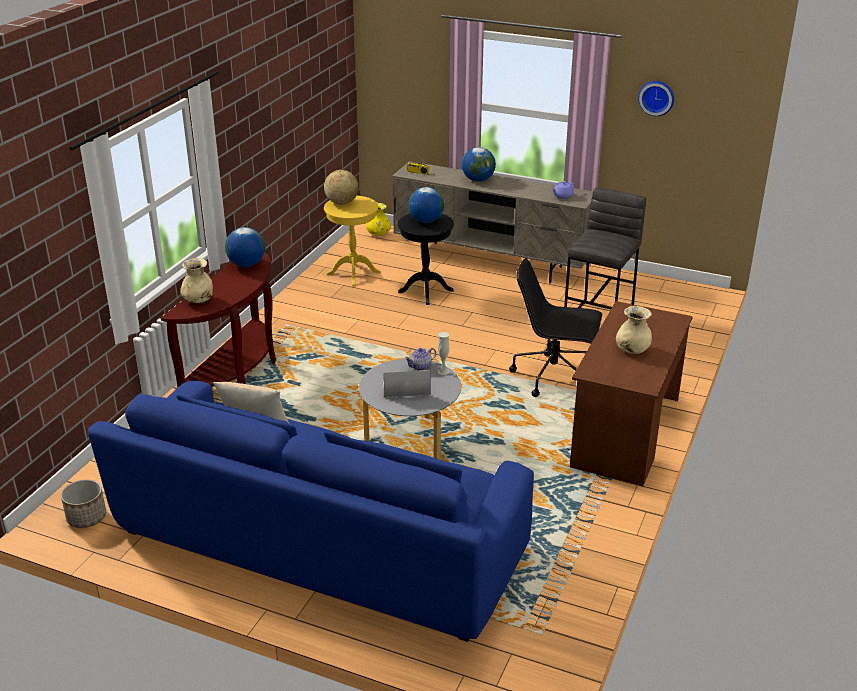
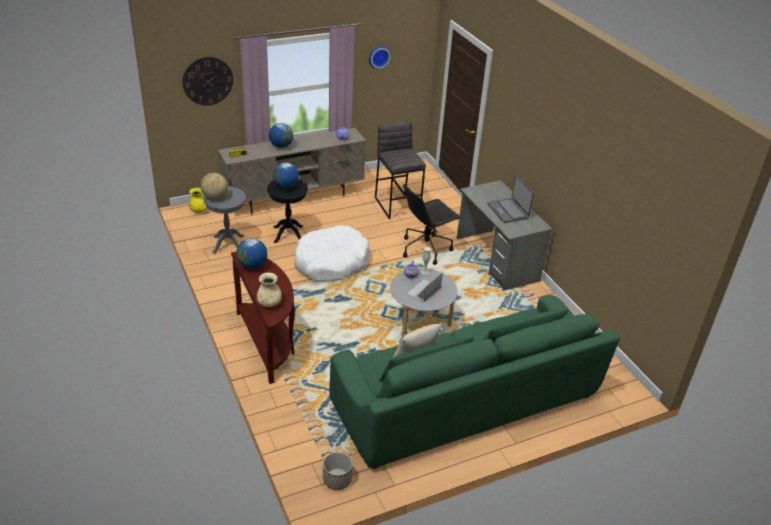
camera: 50 degrees left, 5 degrees up
blue sofa [88,381,534,642] -> green sofa [329,295,620,469]
yellow side table [324,196,381,286] -> grey side table [203,186,246,254]
brown desk [570,301,693,486] -> grey desk [457,180,553,291]
beige vase [616,306,652,354] -> laptop [487,175,534,223]
none -> wall clock [182,57,233,105]
none -> white dog bed [295,225,370,281]

